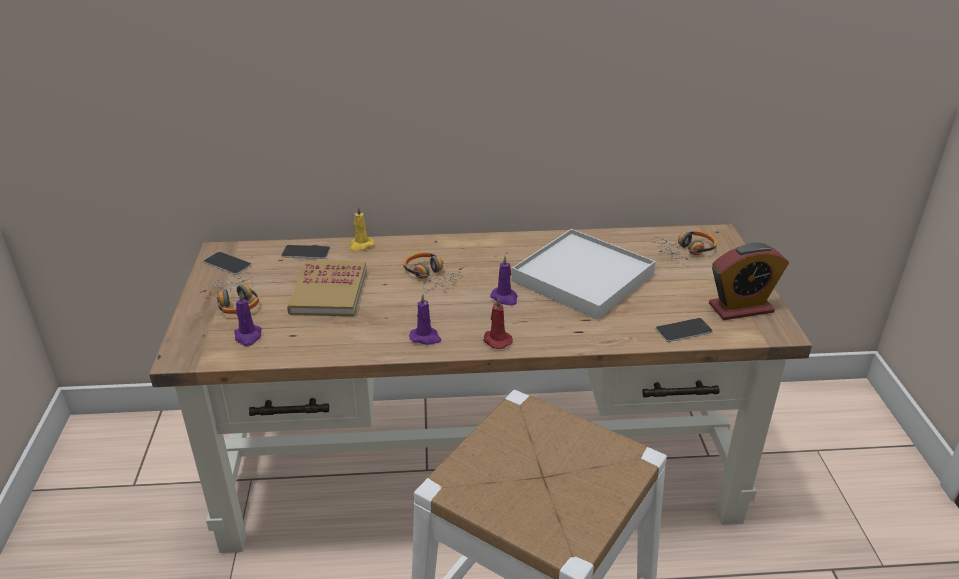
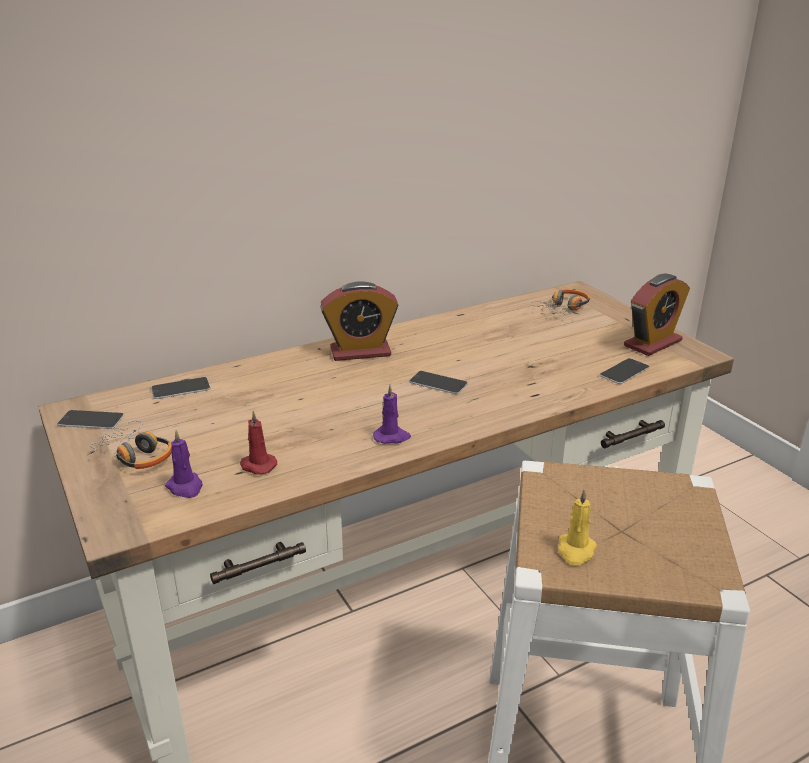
camera: 25 degrees left, 5 degrees down
book [287,260,367,316] -> none
yellow candle [349,206,374,252] -> yellow candle moved to [558,489,597,566]
headphones [403,252,464,290] -> none
red candle [483,297,513,349] -> red candle moved to [240,411,277,474]
purple candle [490,256,517,306] -> phone [409,371,468,394]
white tray [512,229,656,320] -> none
none -> alarm clock [320,281,399,361]

